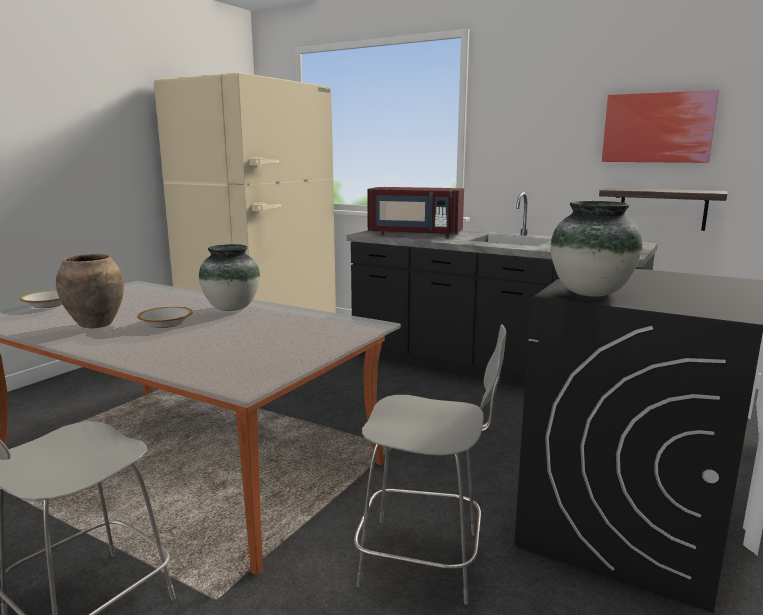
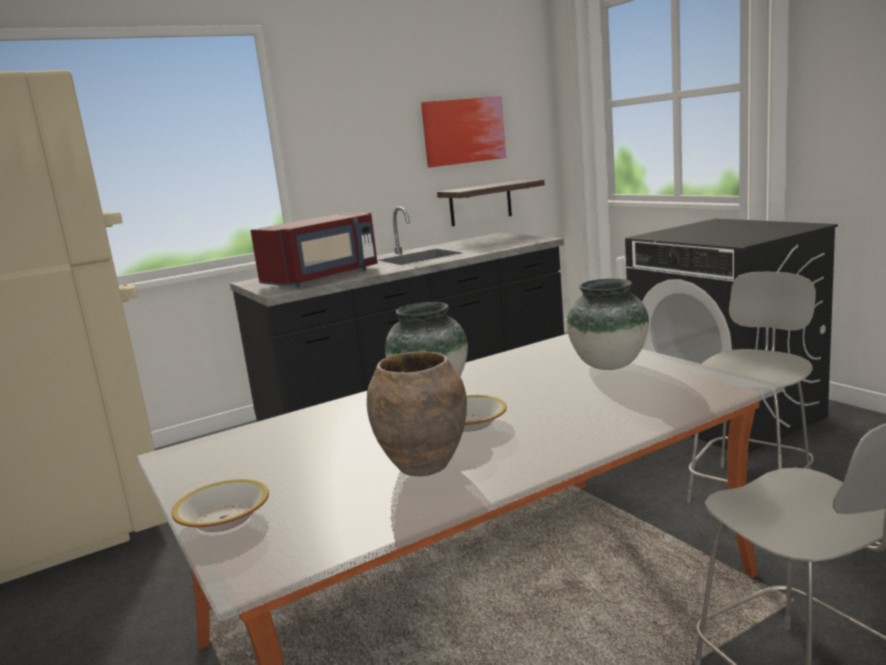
camera: 60 degrees left, 0 degrees up
vase [550,201,642,297] -> vase moved to [566,279,649,370]

